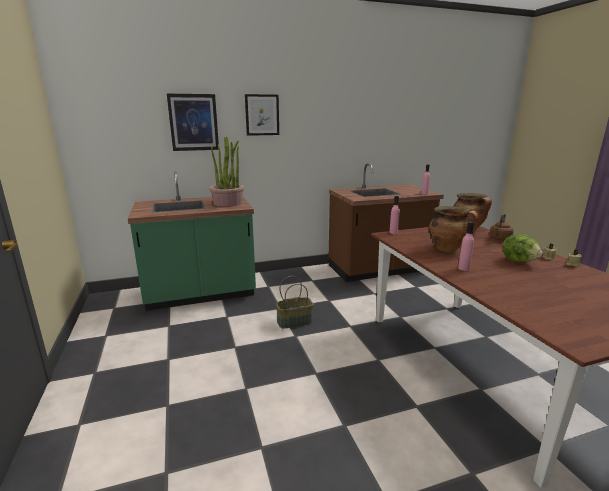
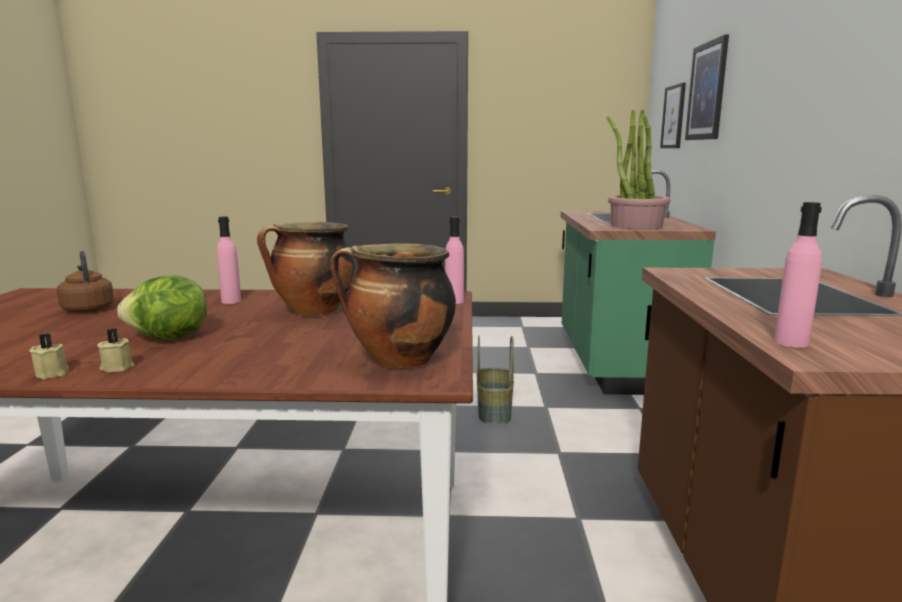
camera: 110 degrees right, 5 degrees down
picture [245,94,279,136] -> picture moved to [660,83,686,148]
brown kettle [489,213,514,241] -> brown kettle moved to [57,251,114,313]

